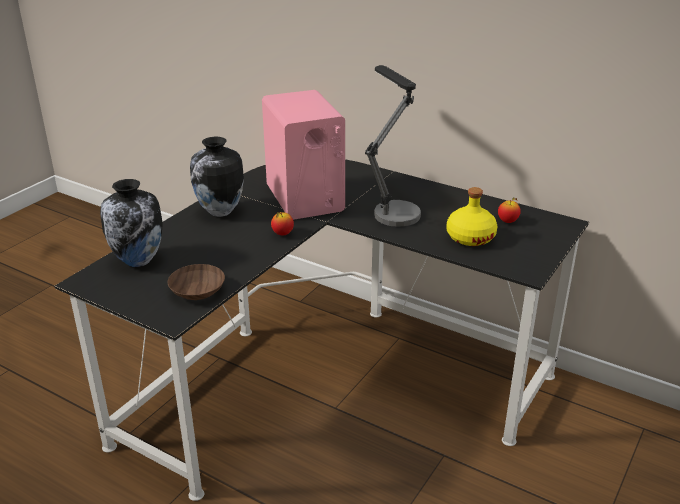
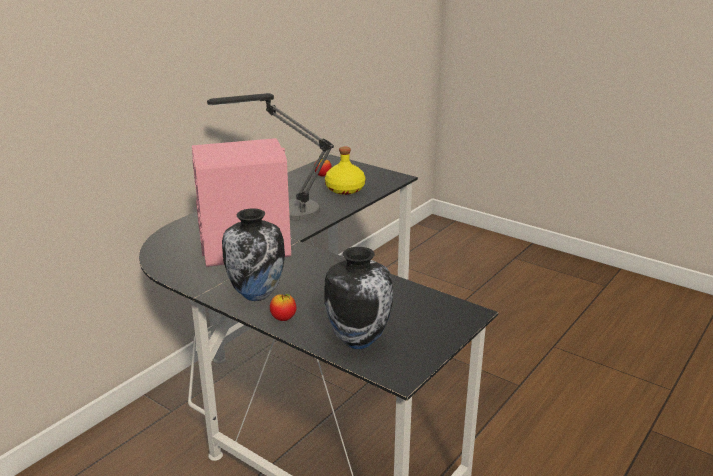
camera: 85 degrees left, 5 degrees down
brown bowl [167,264,225,300] -> none
apple [271,212,294,235] -> apple moved to [270,294,296,321]

